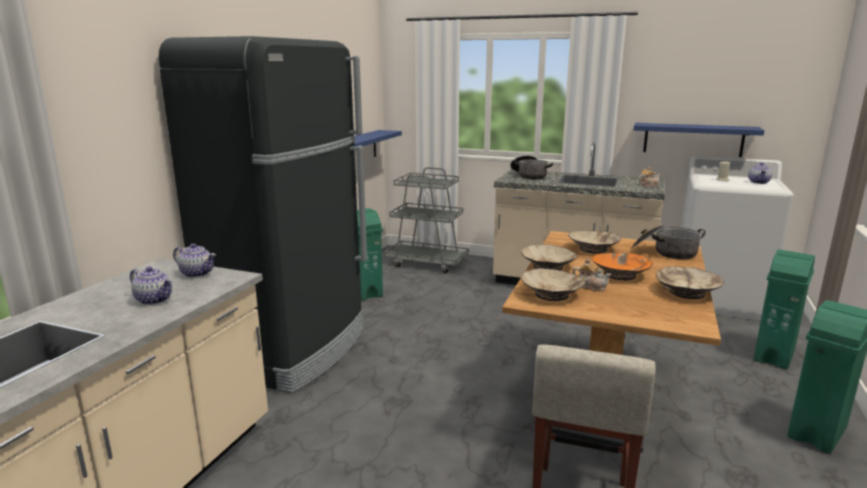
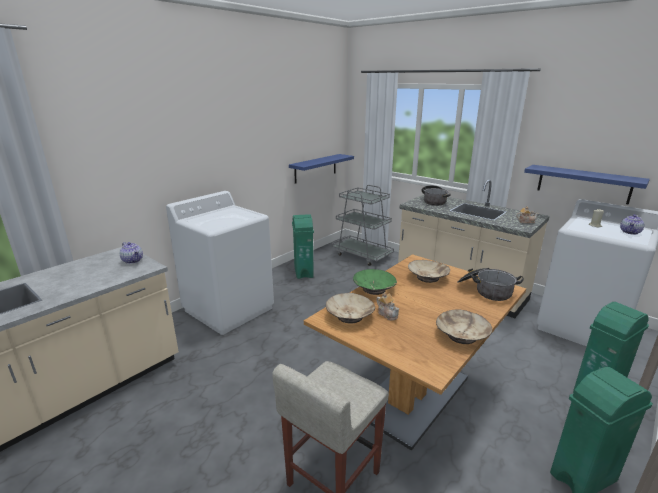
camera: 20 degrees right, 5 degrees up
teapot [130,266,172,305] -> none
black fridge [159,36,367,393] -> white washing machine [166,191,274,335]
beige bowl [521,244,578,270] -> green bowl [353,269,397,295]
orange bowl [592,253,653,280] -> none

